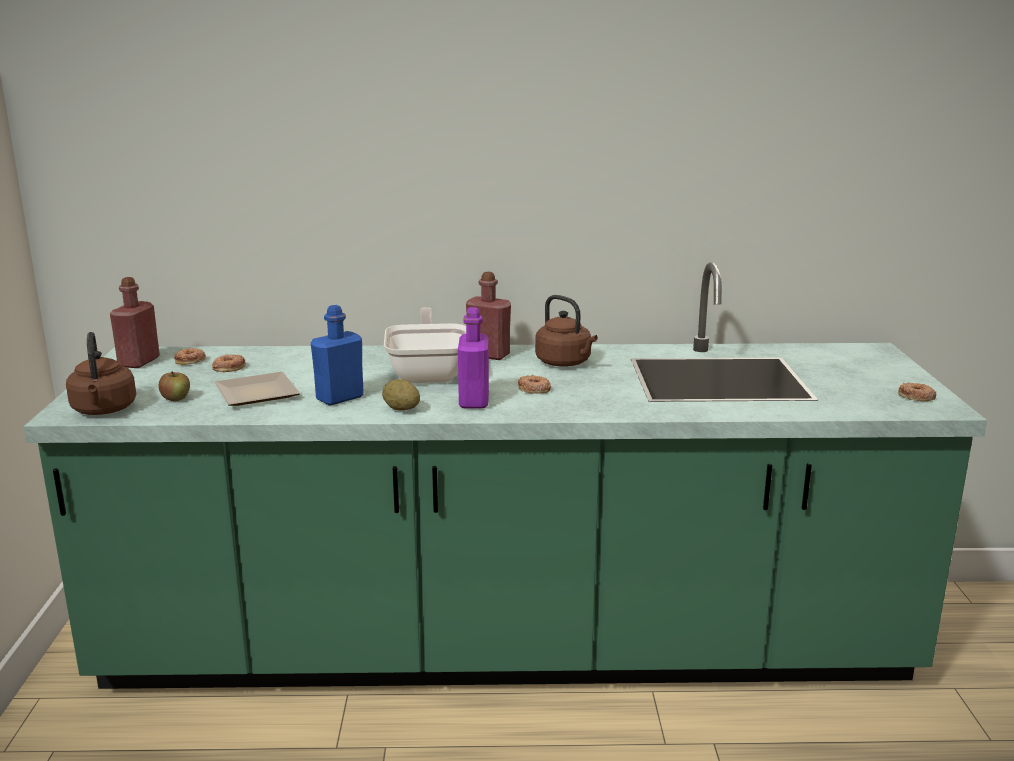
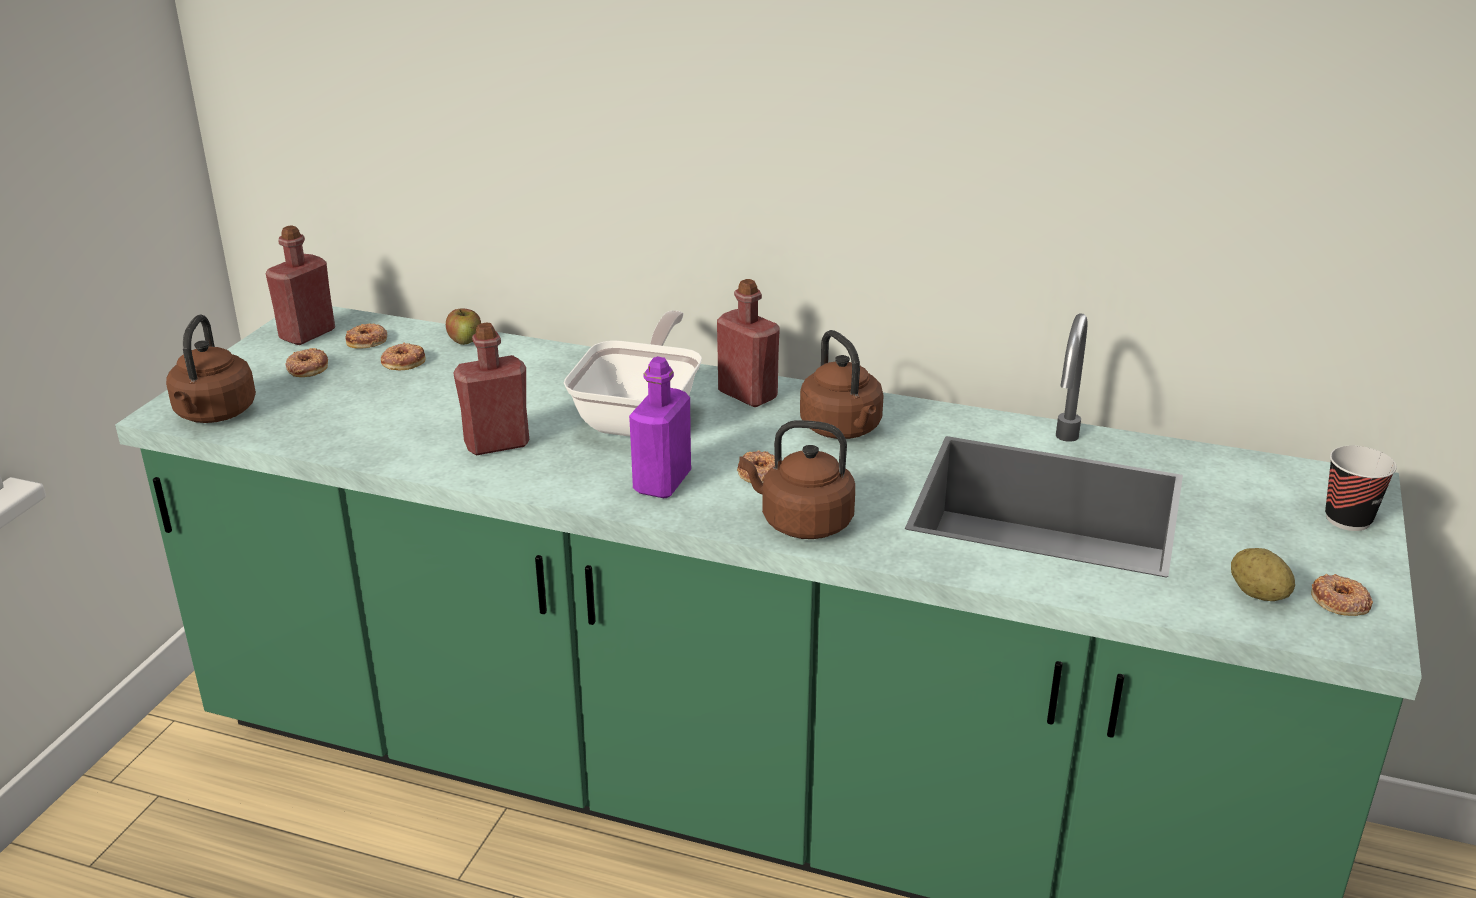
camera: 20 degrees right, 10 degrees up
apple [159,371,190,401] -> apple moved to [446,309,481,345]
plate [214,372,300,406] -> none
blue bottle [311,305,364,406] -> red bottle [453,323,529,455]
potato [382,379,420,411] -> potato moved to [1231,548,1295,601]
none -> donut [285,348,328,377]
none -> brown kettle [739,420,855,539]
none -> cup [1325,446,1397,531]

